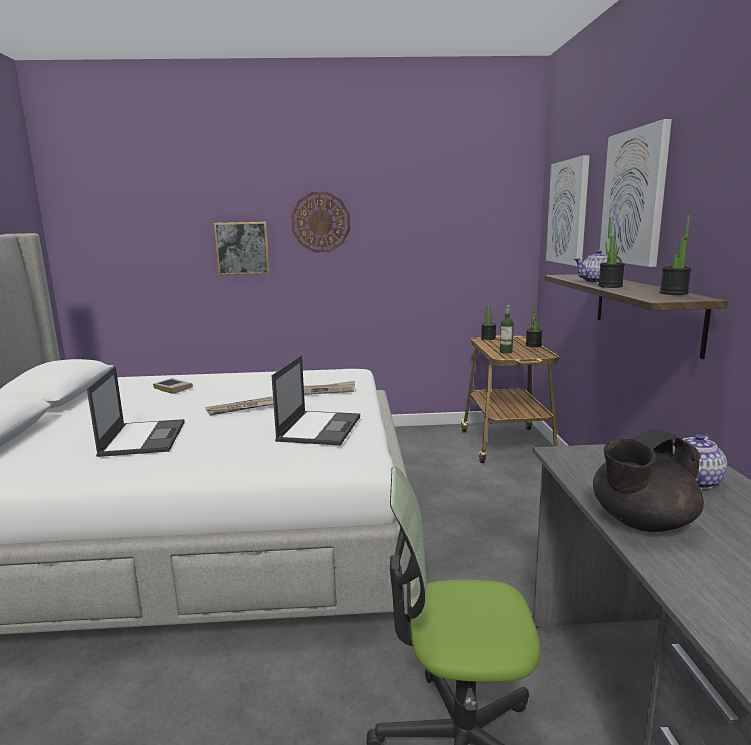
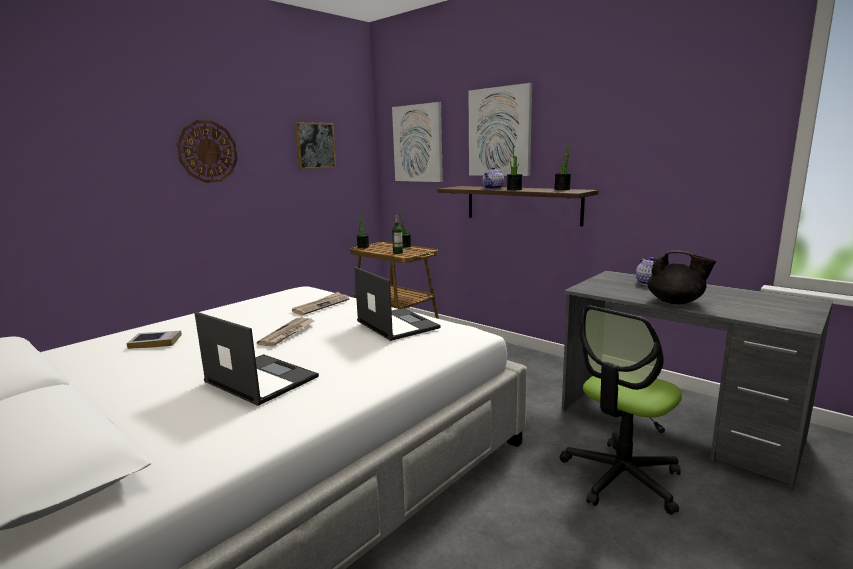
camera: 45 degrees left, 0 degrees up
picture [214,222,270,275] -> picture moved to [295,122,336,169]
black teapot [593,428,704,532] -> black teapot turned 75 degrees counterclockwise [647,250,716,304]

